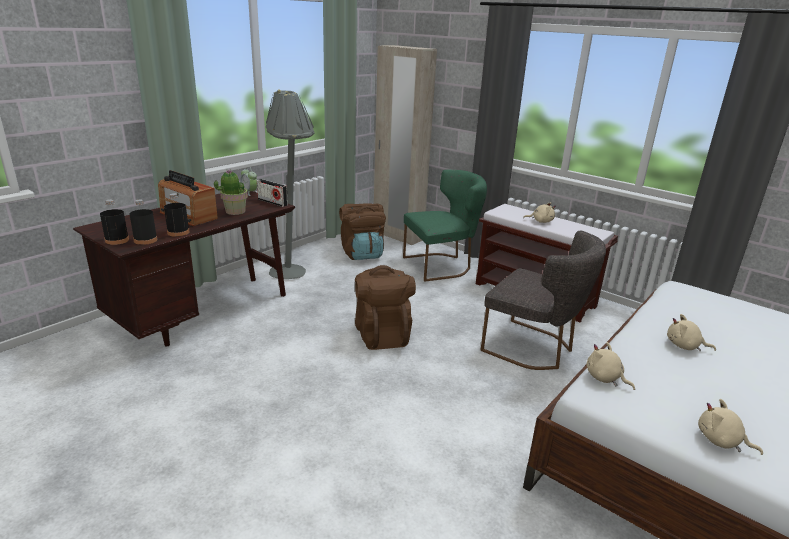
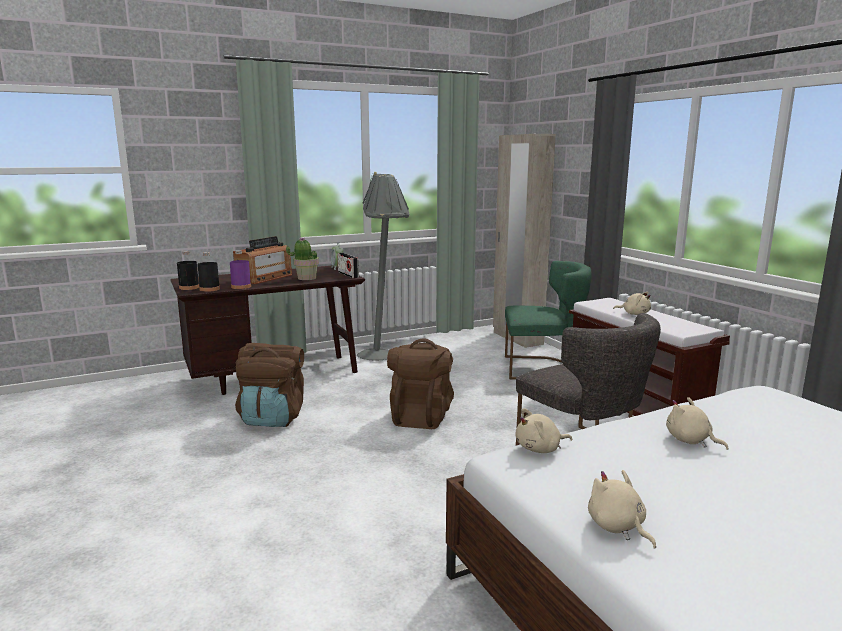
camera: 25 degrees right, 10 degrees down
radio [158,170,218,226] -> radio turned 120 degrees counterclockwise [233,236,292,284]
black bottle [164,193,190,237] -> purple bottle [230,250,251,289]
brown backpack [339,203,386,260] -> brown backpack moved to [235,343,304,427]
beige plush toy [587,342,635,390] -> beige plush toy turned 90 degrees counterclockwise [516,408,572,453]

